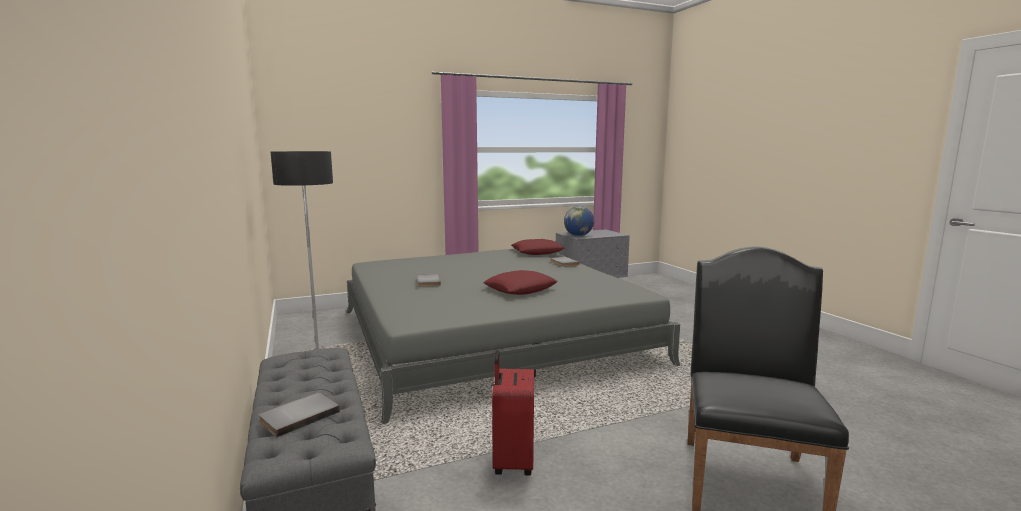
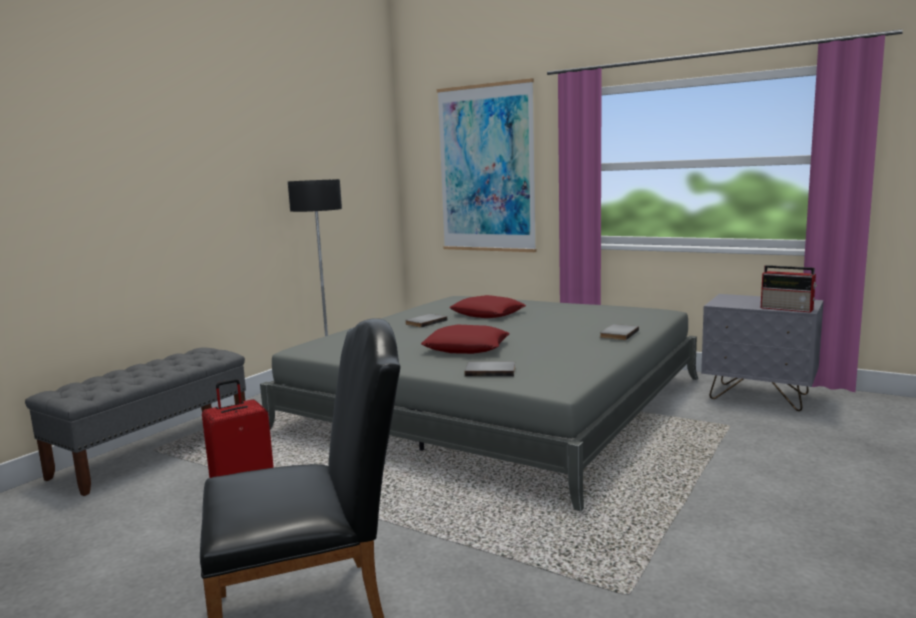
camera: 55 degrees right, 0 degrees up
grey book [258,393,340,437] -> grey book moved to [465,361,515,376]
red pillow [511,239,565,255] -> red pillow moved to [449,295,526,318]
globe [564,206,594,236] -> none
none -> picture [437,78,537,252]
none -> radio [761,265,818,313]

